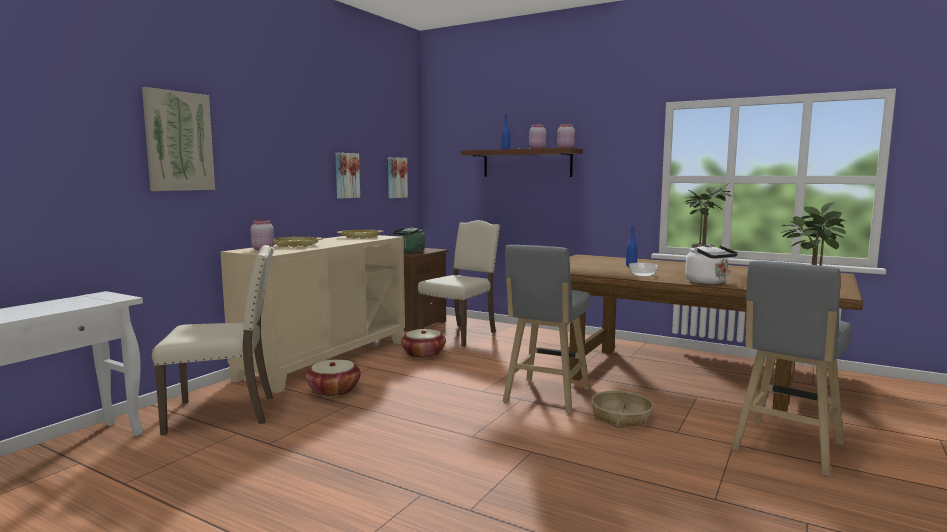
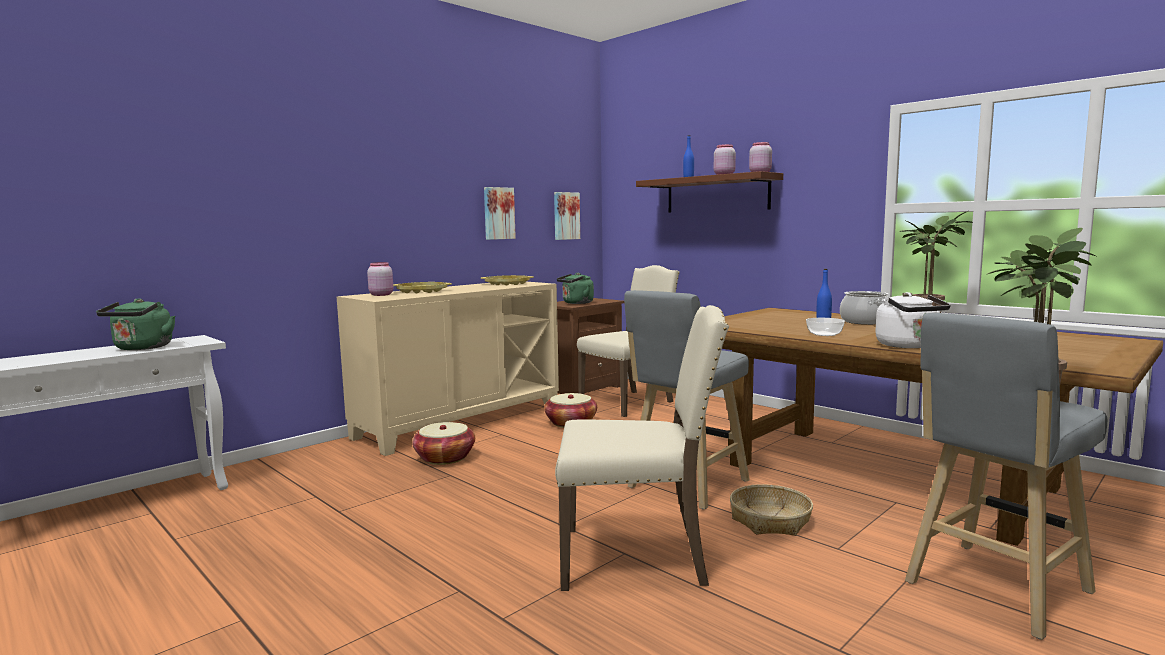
camera: 15 degrees right, 0 degrees up
picture [142,87,215,191] -> none
beige chair [152,245,274,435] -> beige chair moved to [555,305,729,591]
none -> green kettle [96,298,175,350]
none -> cooking pot [840,291,888,325]

